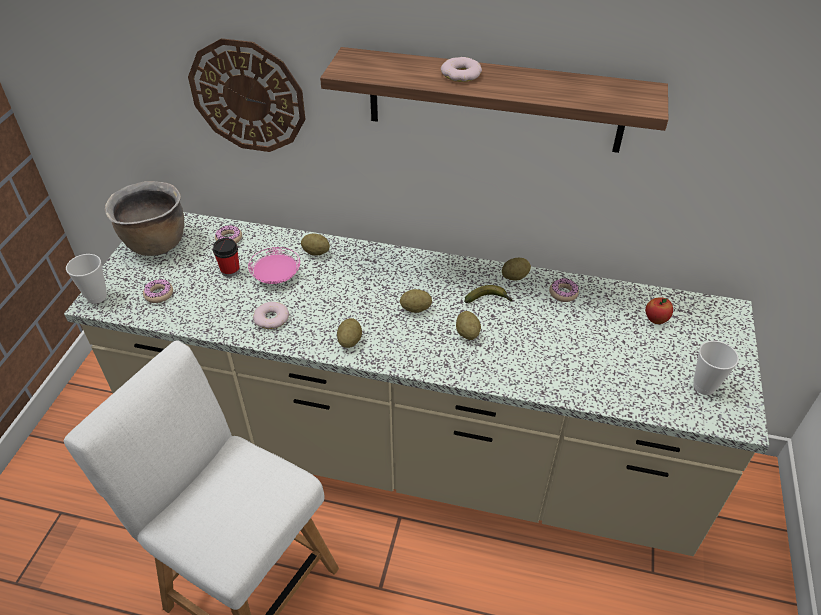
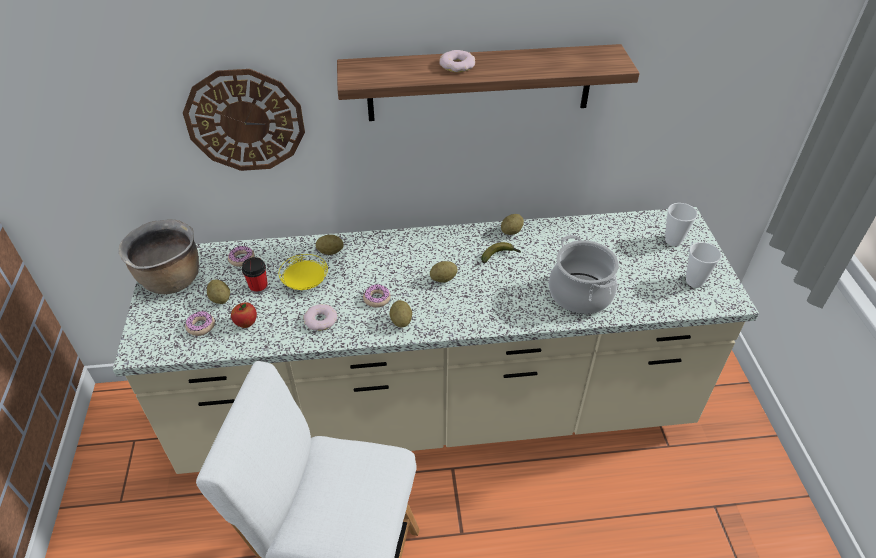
camera: 20 degrees left, 0 degrees up
cup [66,254,107,304] -> cup moved to [665,203,698,246]
pink plate [248,247,300,284] -> yellow plate [279,254,328,290]
potato [456,311,481,340] -> potato moved to [207,280,230,304]
donut [549,278,579,302] -> donut moved to [363,285,391,308]
apple [645,297,673,324] -> apple moved to [231,302,257,328]
none -> cooking pot [549,235,619,314]

